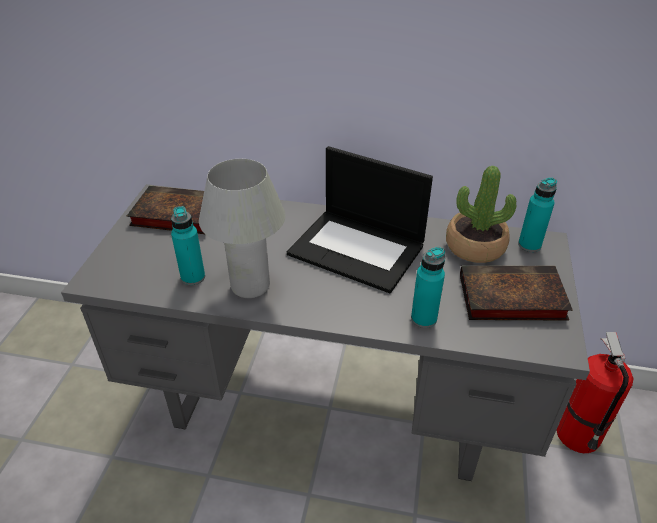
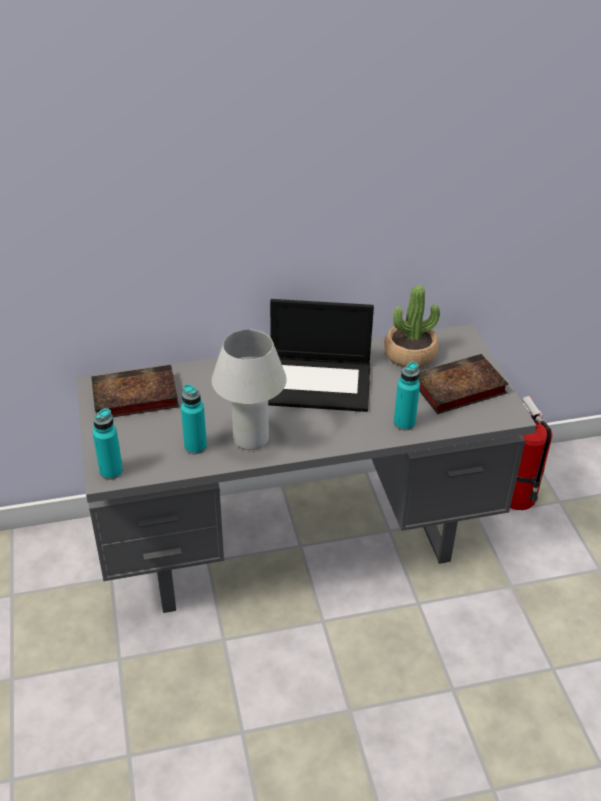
camera: 25 degrees left, 0 degrees up
turquoise bottle [518,177,557,252] -> turquoise bottle moved to [93,408,123,480]

